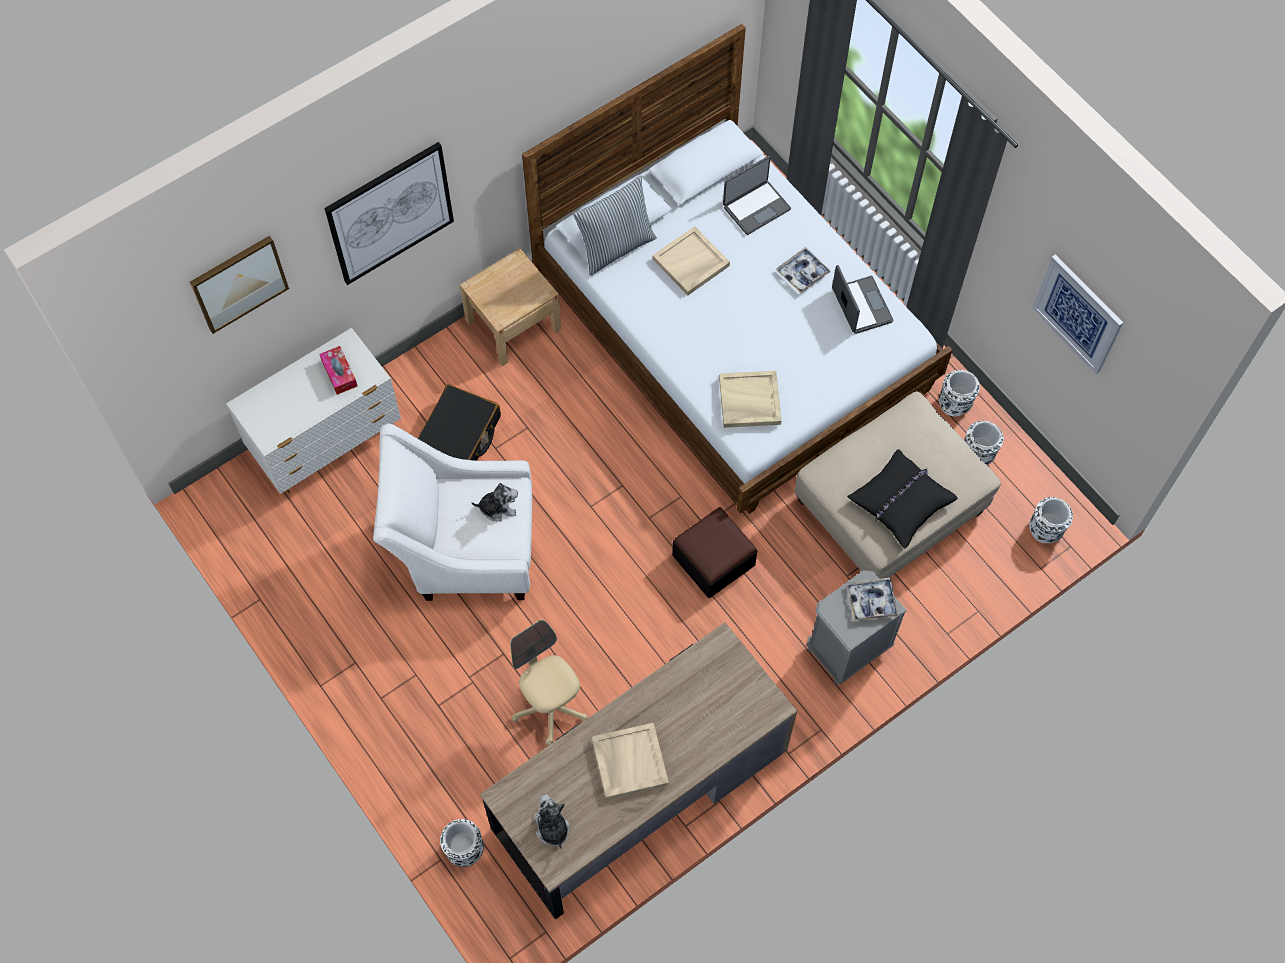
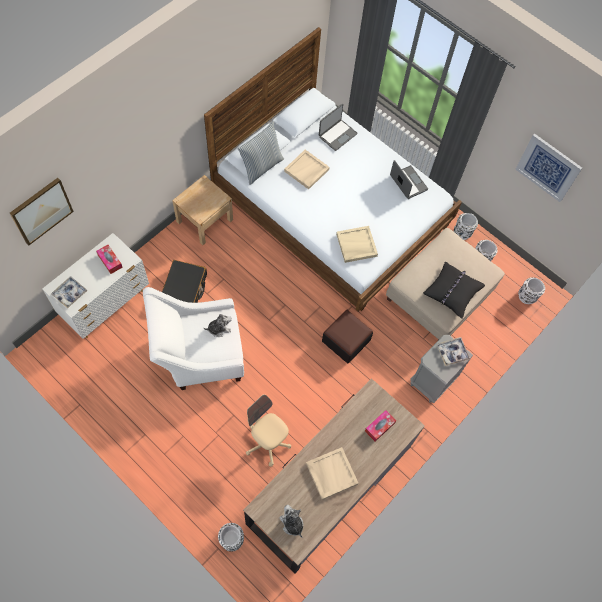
camera: 15 degrees left, 0 degrees up
picture [324,142,454,285] -> none
tray [776,247,831,294] -> tray moved to [51,276,88,308]
none -> tissue box [365,410,396,442]

